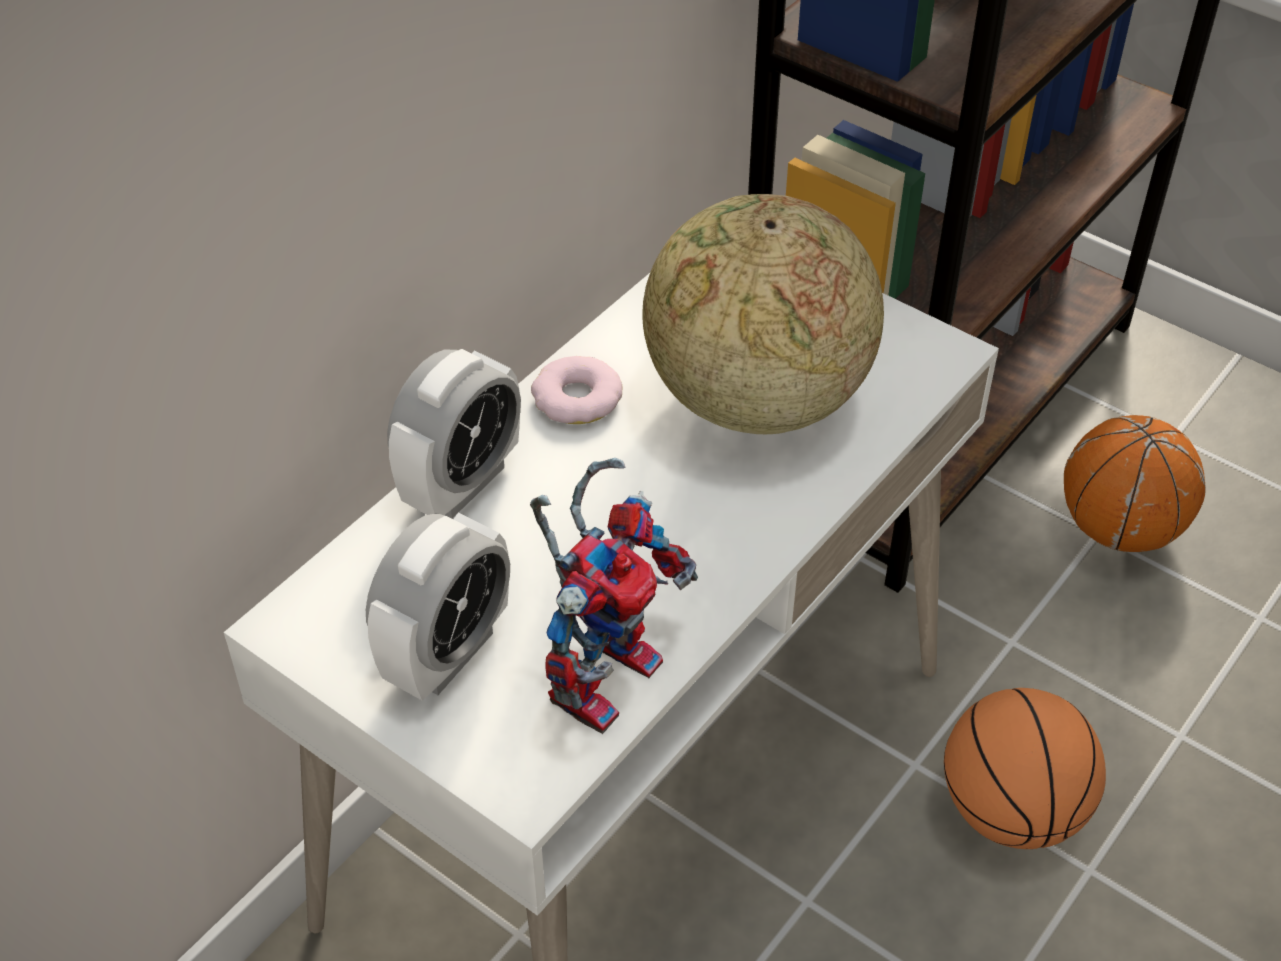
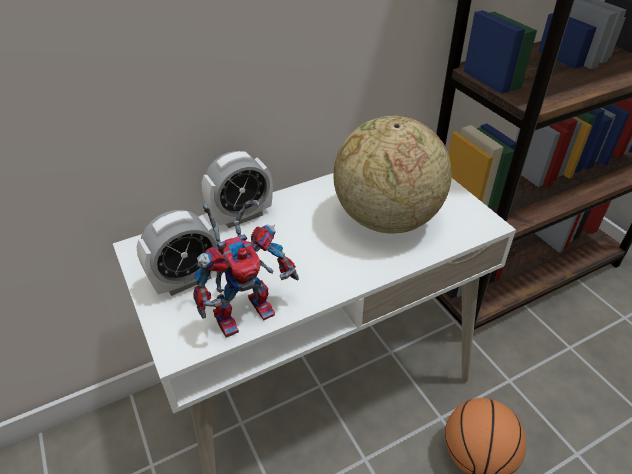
camera: 25 degrees right, 5 degrees down
donut [531,356,622,424] -> none
basketball [1064,415,1206,552] -> none

